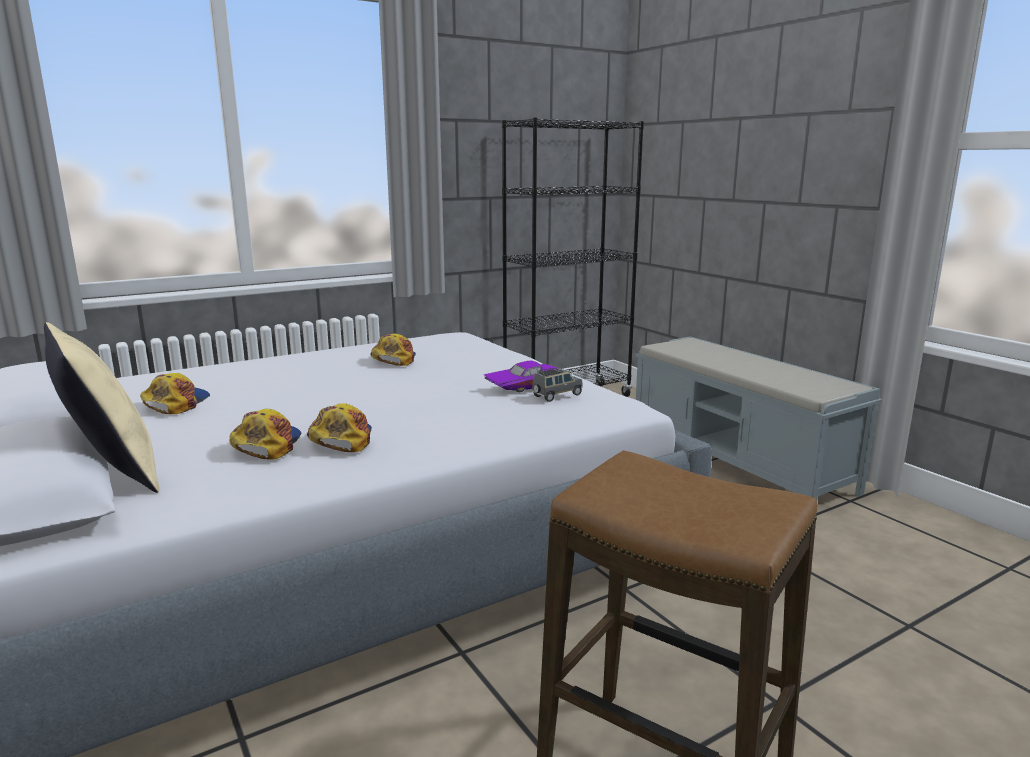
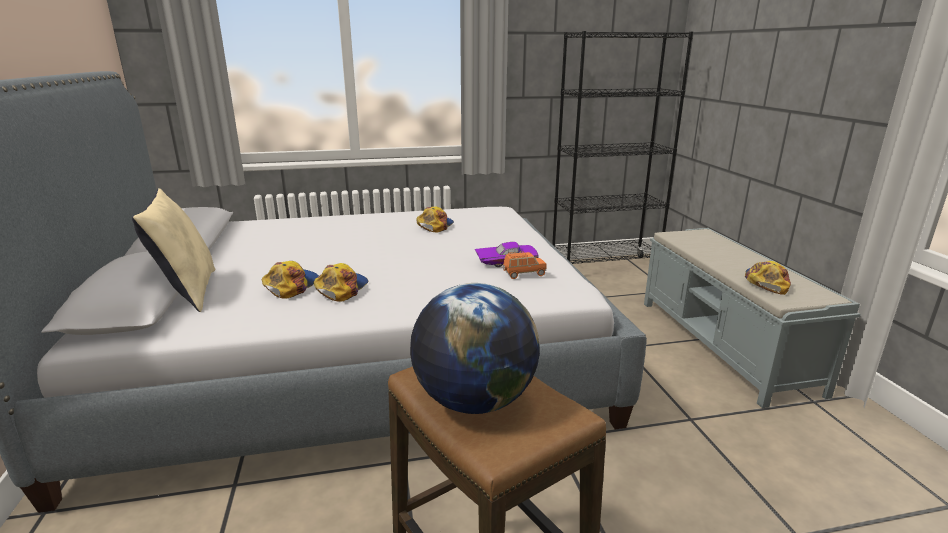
camera: 20 degrees right, 5 degrees up
cap [140,373,210,414] -> cap moved to [745,261,791,295]
grey toy car [532,368,583,402] -> orange toy car [503,251,547,279]
none -> globe [410,283,540,414]

